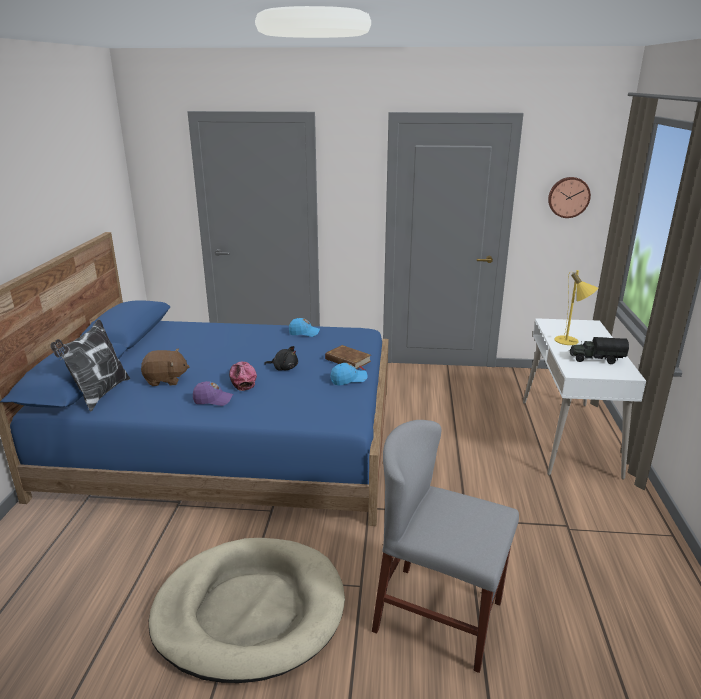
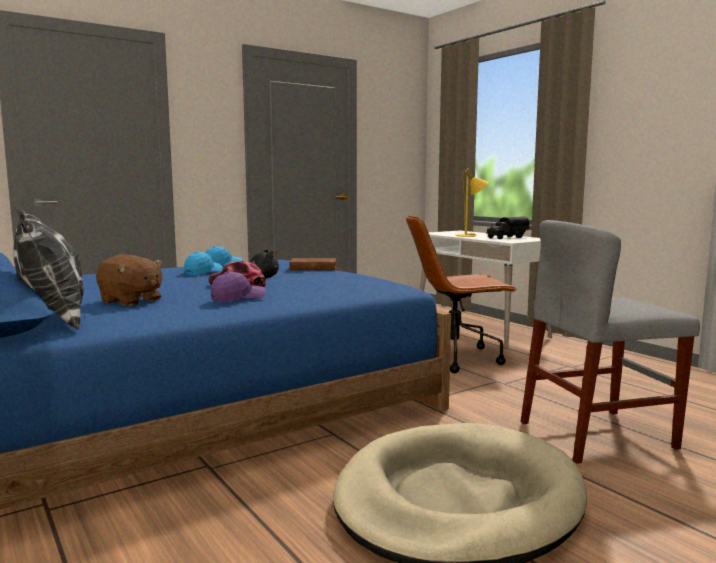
camera: 40 degrees left, 15 degrees down
brown plush toy [141,349,190,386] -> brown plush toy turned 75 degrees clockwise [96,254,163,306]
blue cap [331,363,368,385] -> blue cap moved to [184,252,223,275]
wall clock [548,177,591,218] -> none
none -> brown office chair [406,215,517,373]

